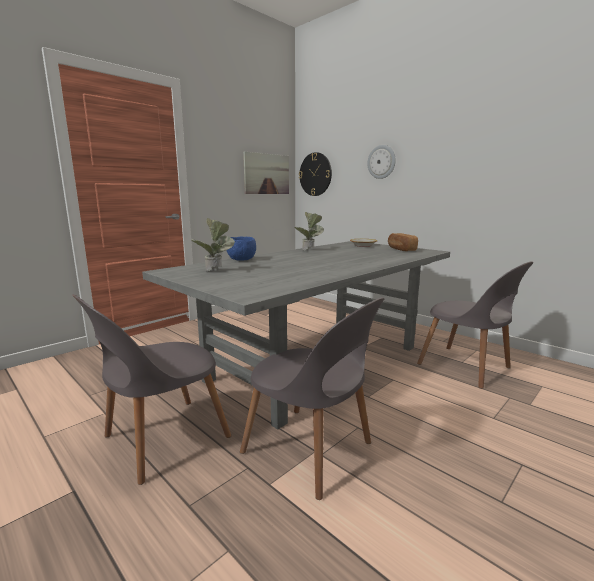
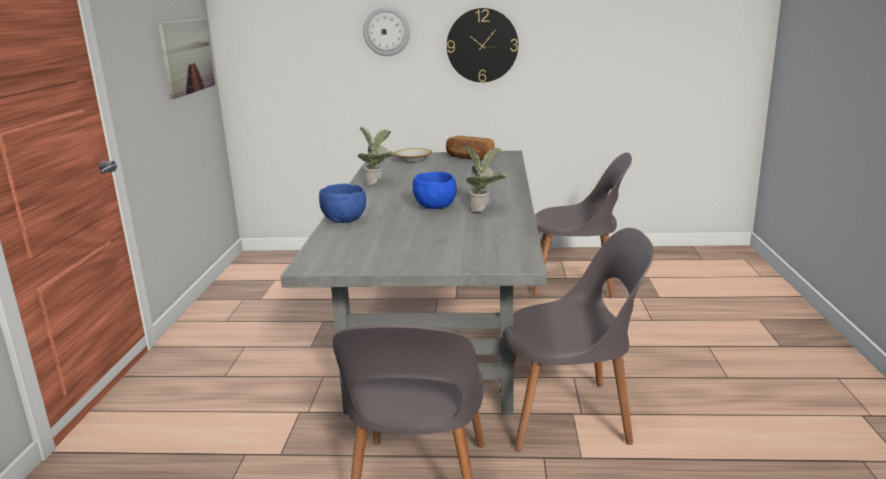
camera: 40 degrees left, 5 degrees up
potted plant [192,218,235,271] -> potted plant moved to [464,145,507,212]
wall clock [299,152,332,196] -> wall clock moved to [447,8,518,82]
none -> blue bowl [413,172,457,209]

